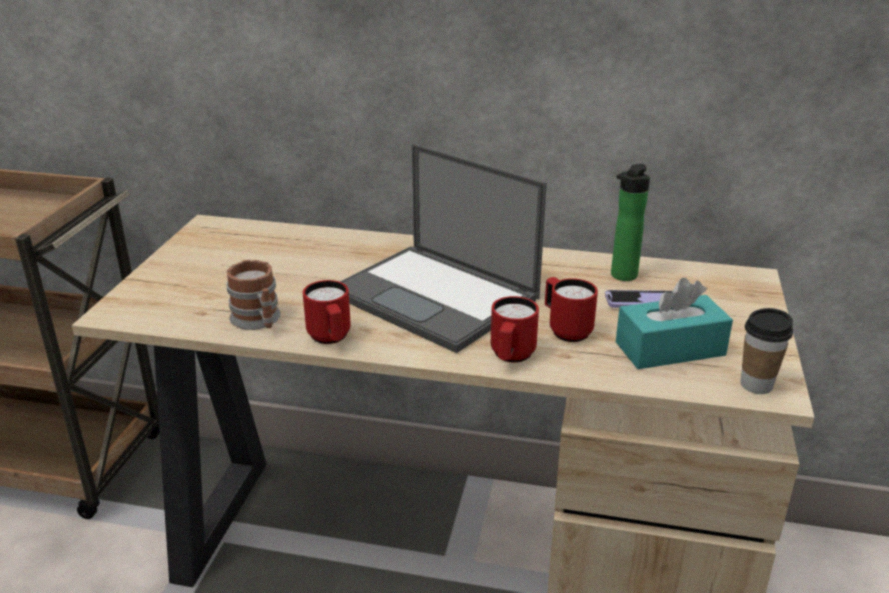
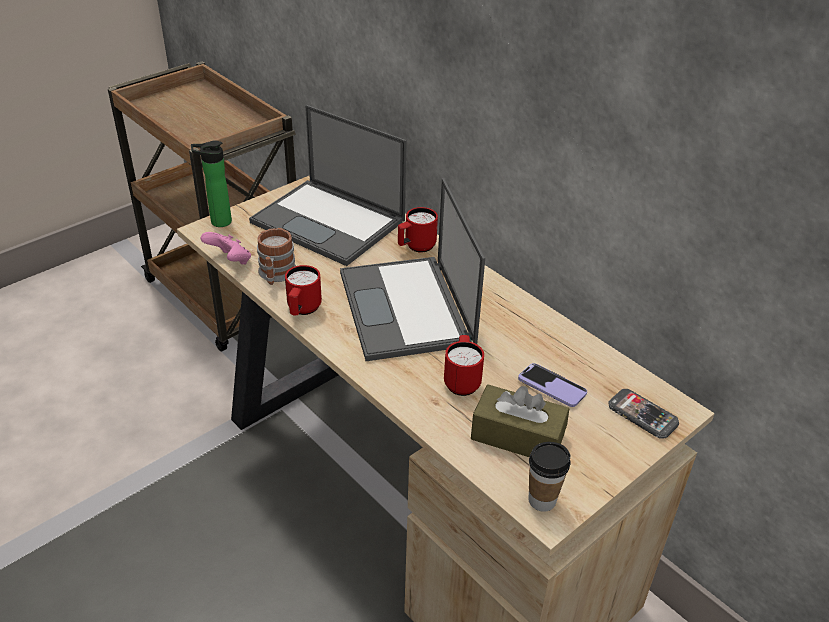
camera: 35 degrees right, 10 degrees up
red mug [491,296,539,363] -> red mug moved to [398,207,438,253]
bottle [611,164,650,281] -> bottle moved to [191,141,232,227]
turquoise tissue box [616,278,733,369] -> brown tissue box [471,384,570,457]
none -> pink game controller [201,232,251,265]
none -> laptop [249,105,407,266]
none -> phone [608,389,679,439]

